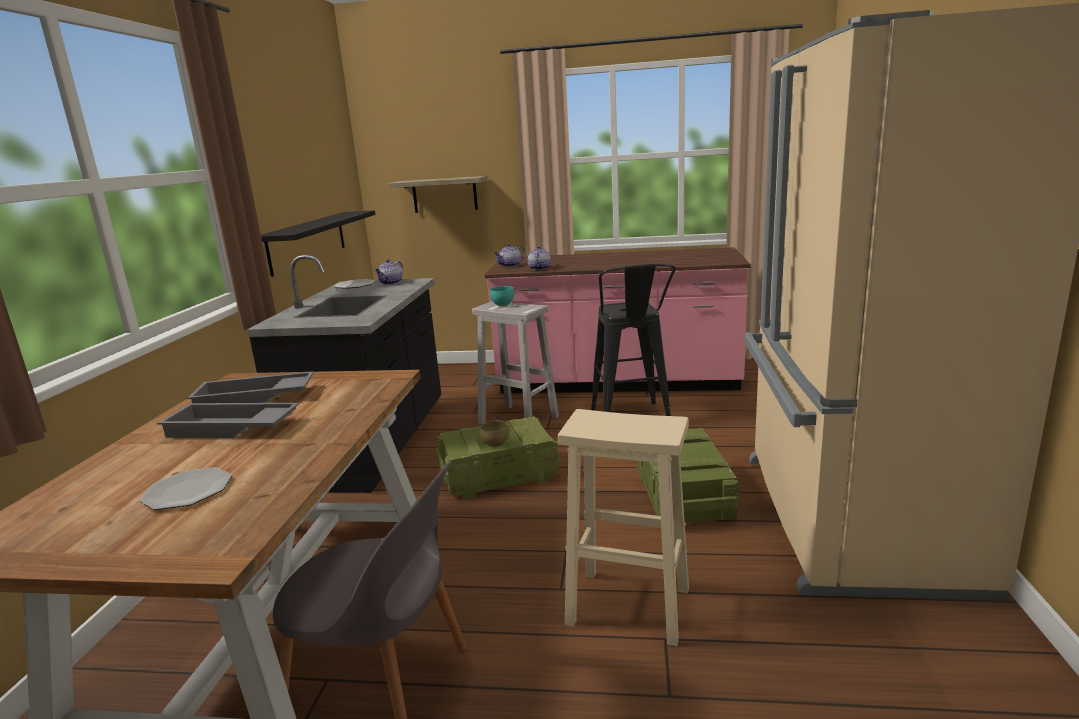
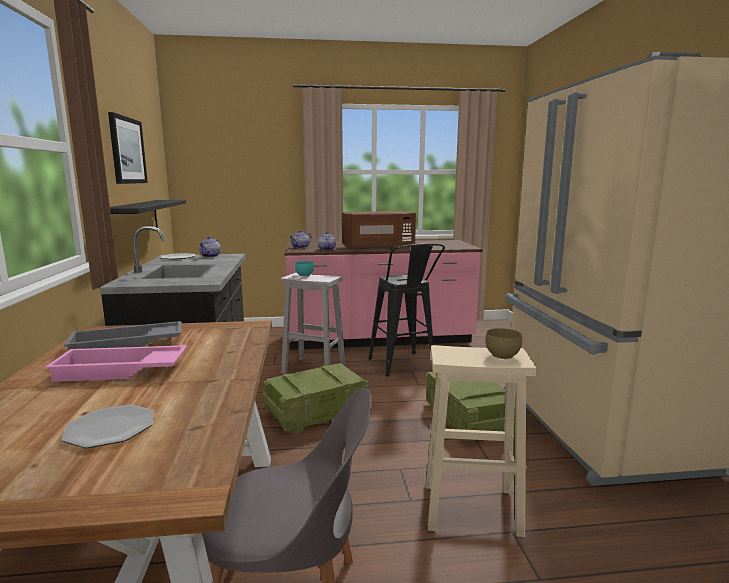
camera: 15 degrees left, 5 degrees down
grey tray [157,403,299,438] -> pink tray [45,345,187,382]
shelf [389,176,487,213] -> none
brown bowl [480,420,509,447] -> brown bowl moved to [485,328,522,359]
none -> picture [108,112,148,184]
none -> brown microwave [342,211,416,249]

